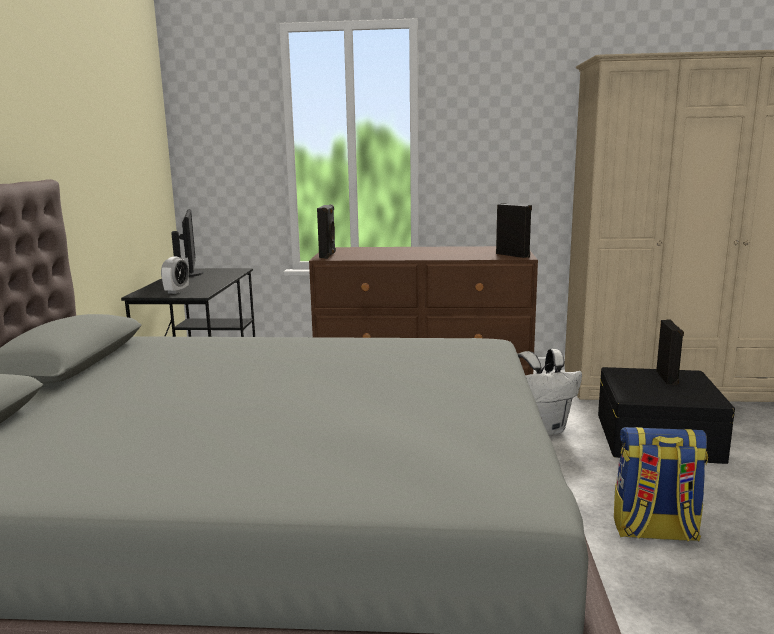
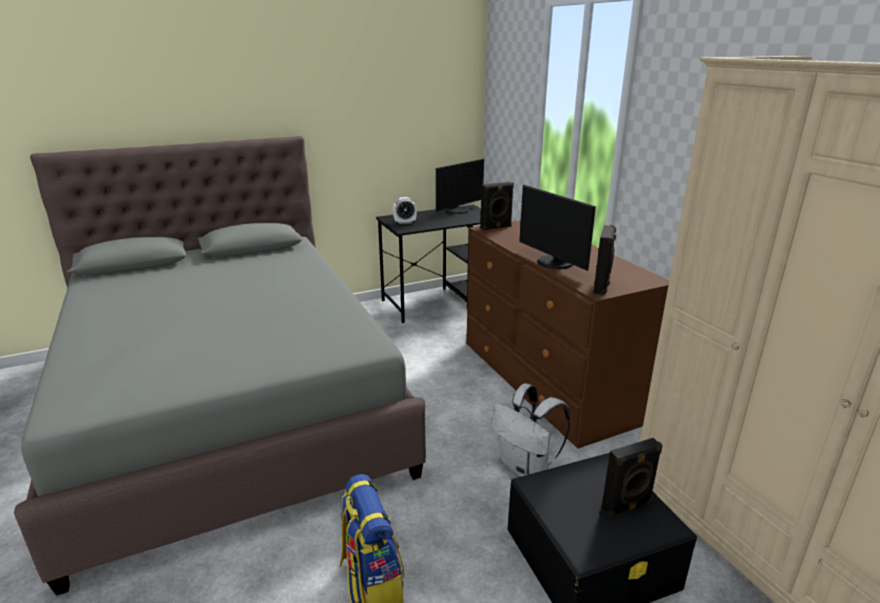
camera: 60 degrees right, 10 degrees up
none -> monitor [519,185,596,271]

